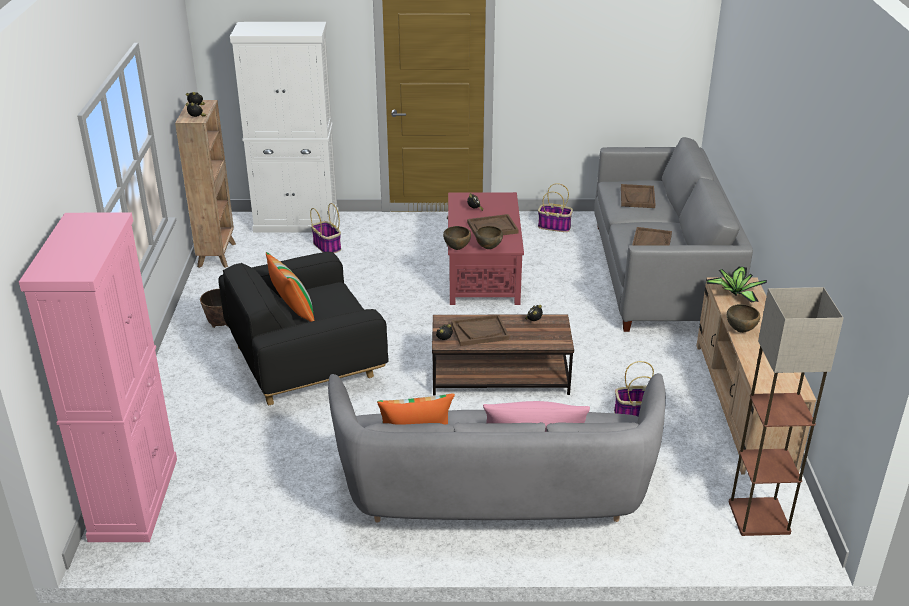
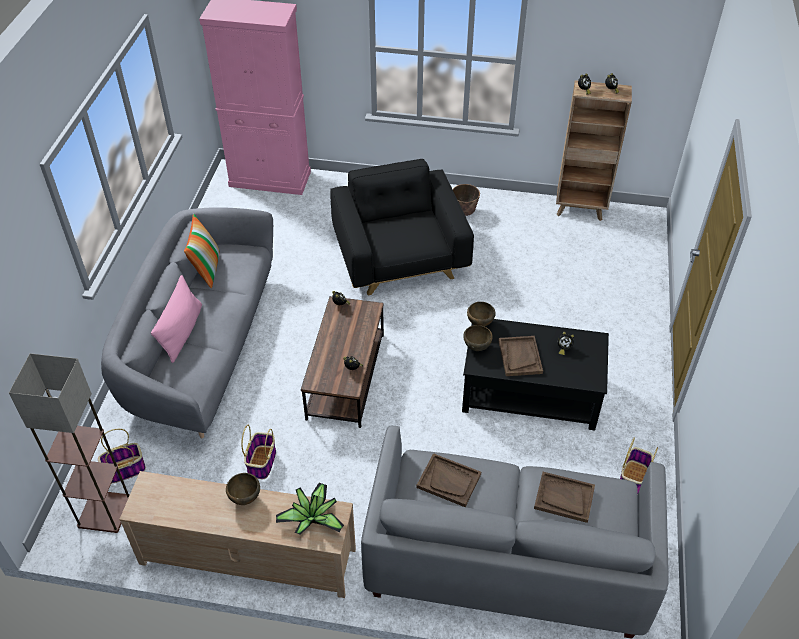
camera: 100 degrees right, 15 degrees up
white cabinet [230,22,339,233] -> none
pillow [266,252,315,322] -> none
basket [310,203,341,253] -> basket moved to [98,429,146,483]
red coffee table [446,192,524,305] -> black coffee table [462,319,609,430]
brown tray [451,315,509,346] -> none

